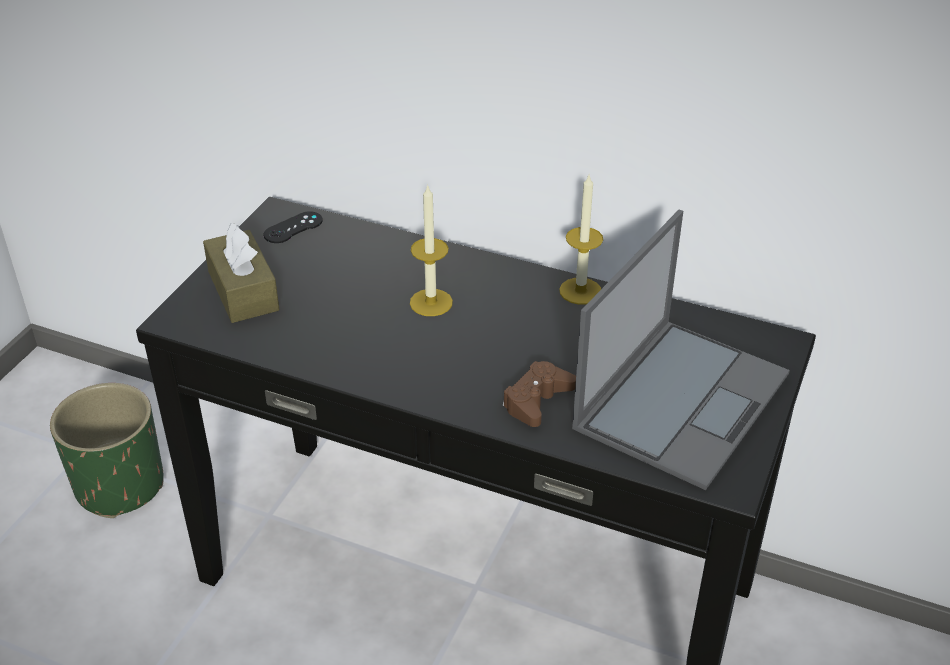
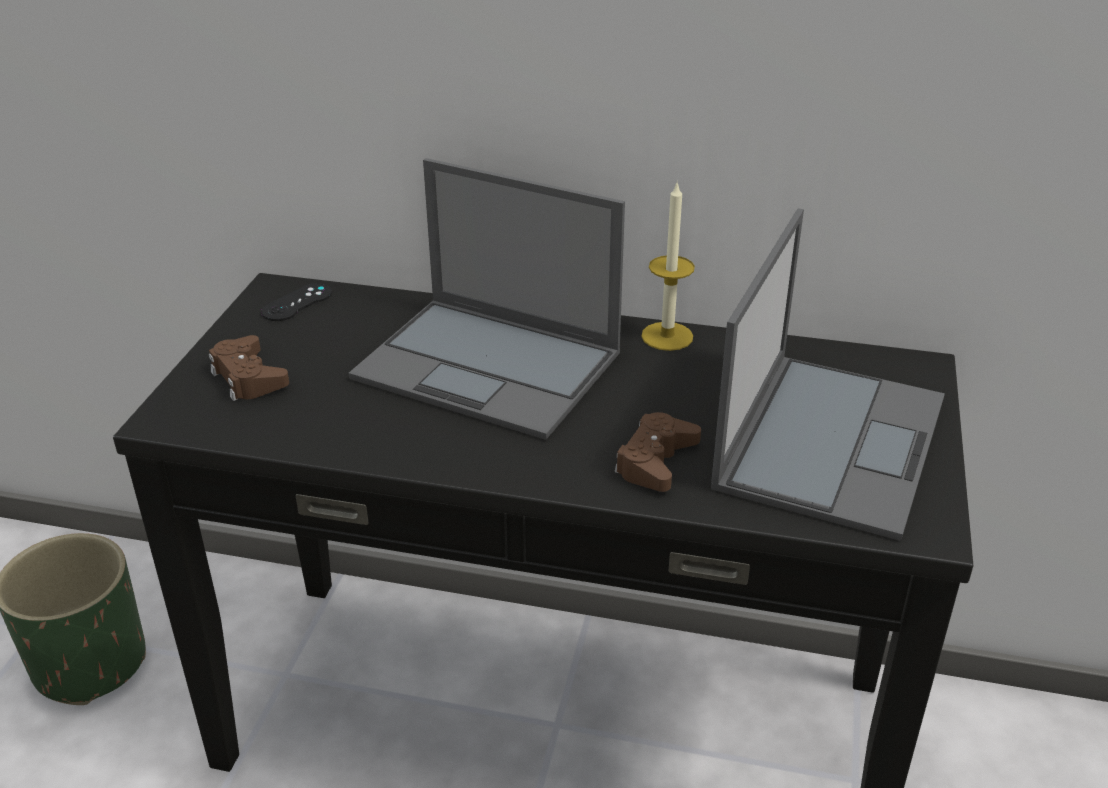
camera: 10 degrees left, 5 degrees down
brown tissue box [203,223,280,323] -> brown game controller [209,335,289,401]
candle [410,185,453,316] -> laptop [348,158,625,440]

